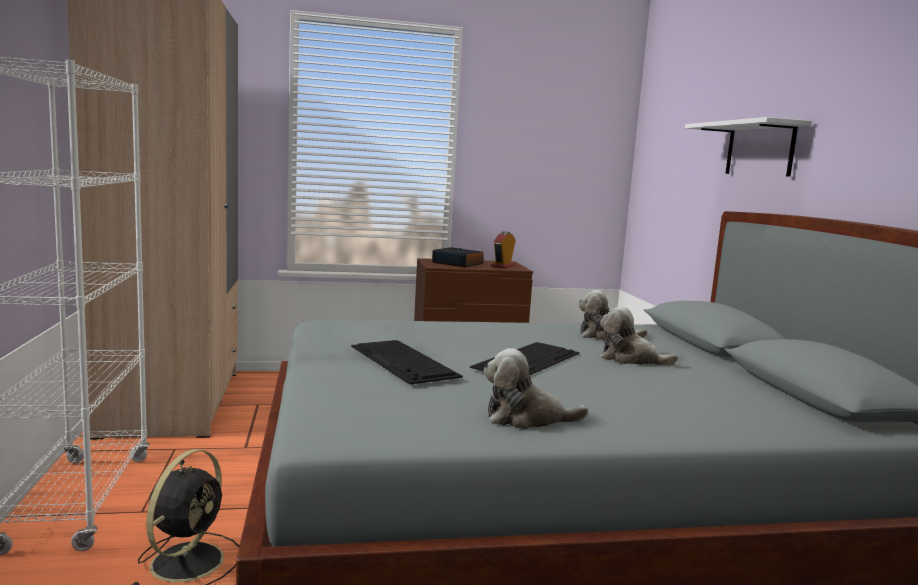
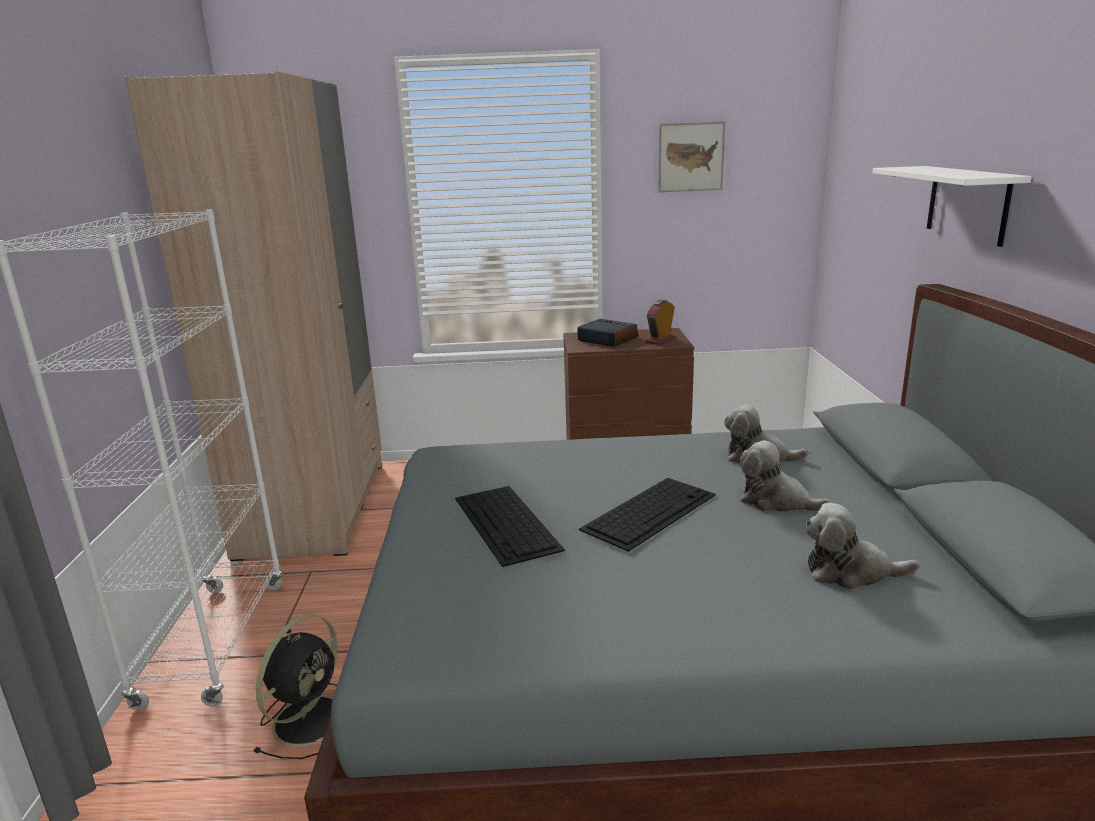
camera: 10 degrees right, 10 degrees up
plush toy [484,348,589,429] -> plush toy moved to [805,503,920,590]
none -> picture [658,121,726,192]

